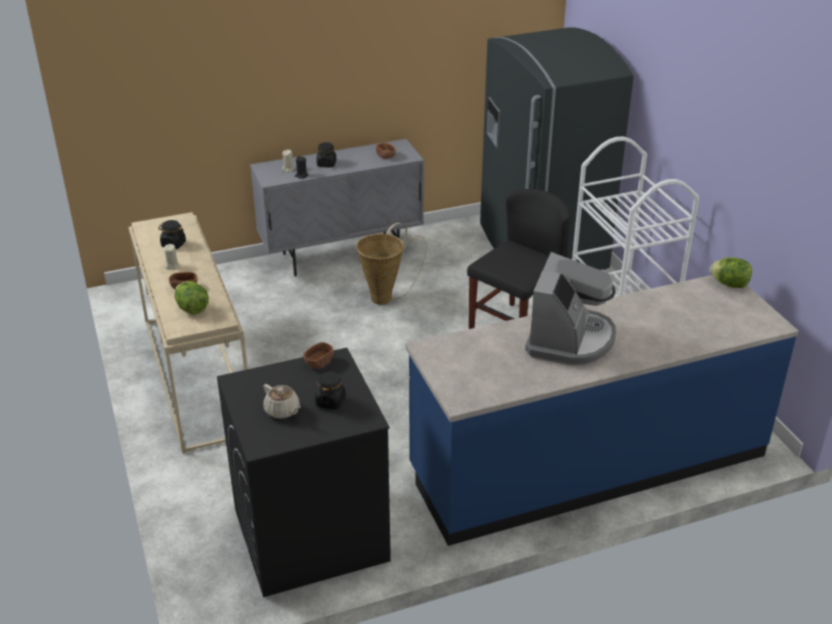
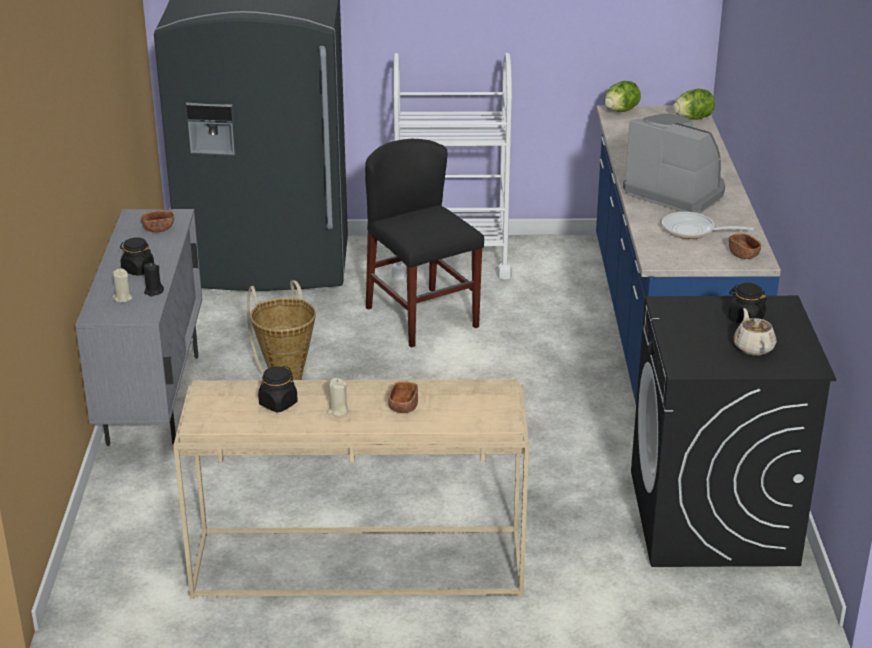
camera: 70 degrees left, 5 degrees down
lettuce [175,281,209,315] -> lettuce moved to [673,89,715,120]
beige teapot [263,384,301,419] -> beige teapot turned 75 degrees counterclockwise [733,308,776,355]
brown bowl [303,342,334,368] -> brown bowl moved to [729,233,761,259]
none -> frying pan [662,212,754,239]

